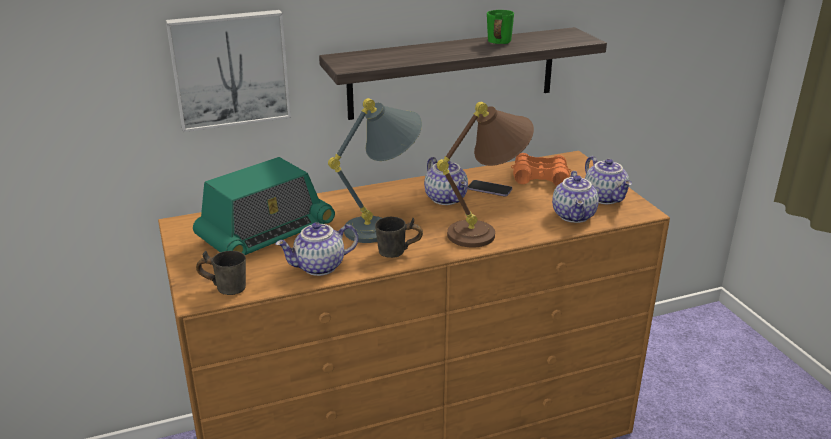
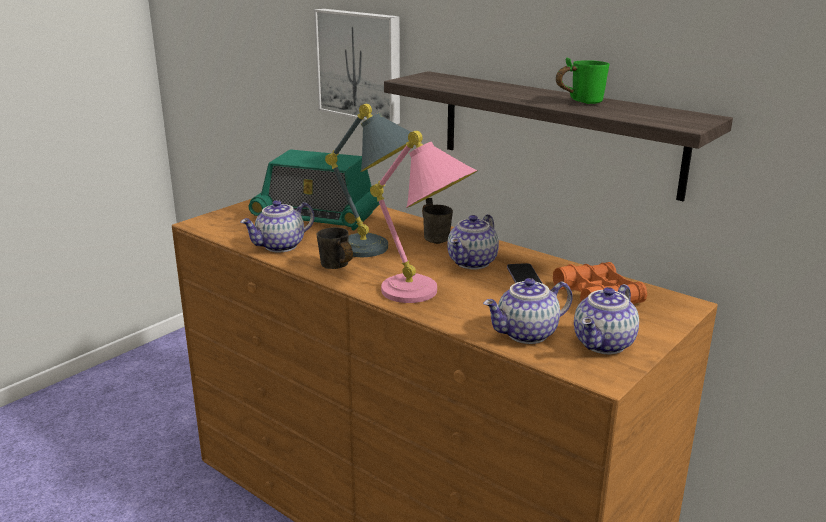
camera: 60 degrees right, 5 degrees down
grey mug [196,251,246,295] -> grey mug moved to [422,198,453,244]
teapot [275,222,358,276] -> teapot turned 75 degrees counterclockwise [240,200,314,252]
brown table lamp [436,102,534,247] -> pink table lamp [370,130,478,303]

